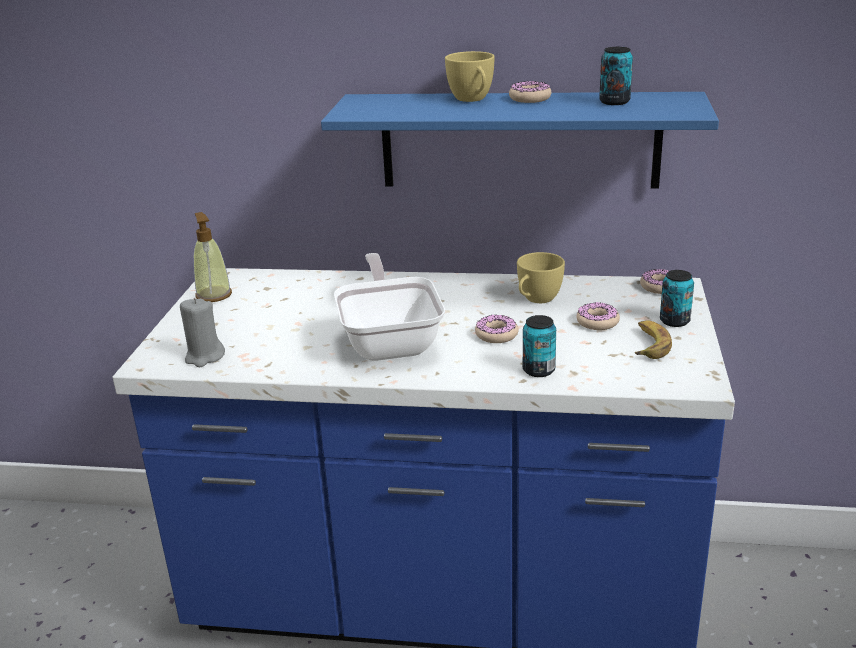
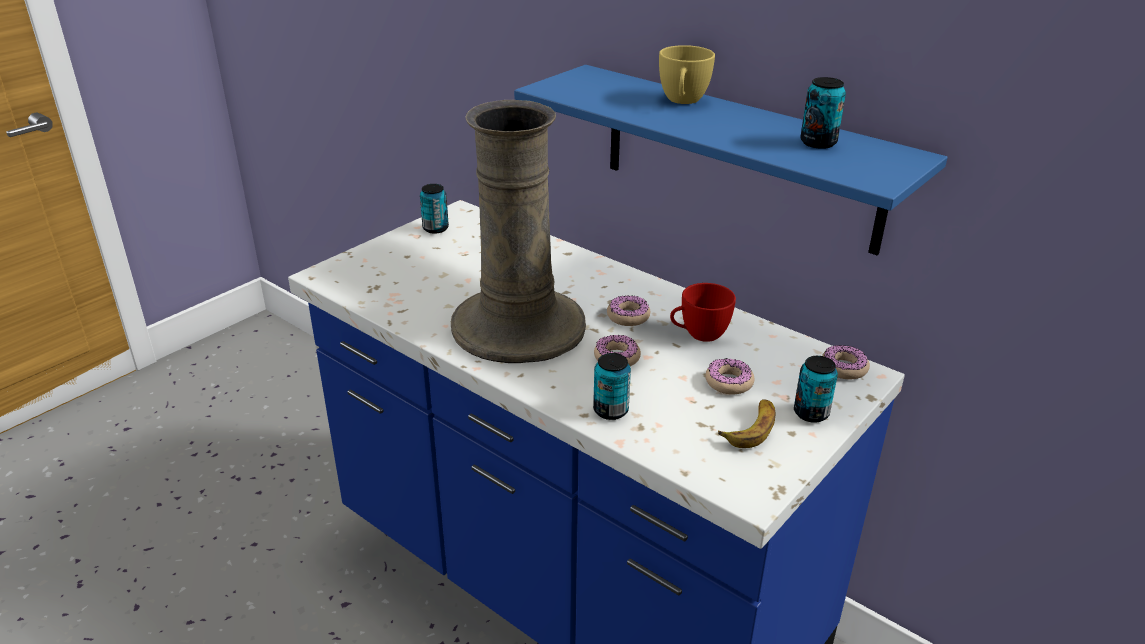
camera: 30 degrees right, 5 degrees up
grey candle [180,298,225,367] -> none
soap dispenser [193,212,232,302] -> can [420,184,449,234]
frying pan [334,253,445,361] -> beige vase [451,100,586,363]
donut [509,81,551,103] -> donut moved to [607,295,650,326]
yellow cup [517,252,565,303] -> red cup [670,283,736,342]

